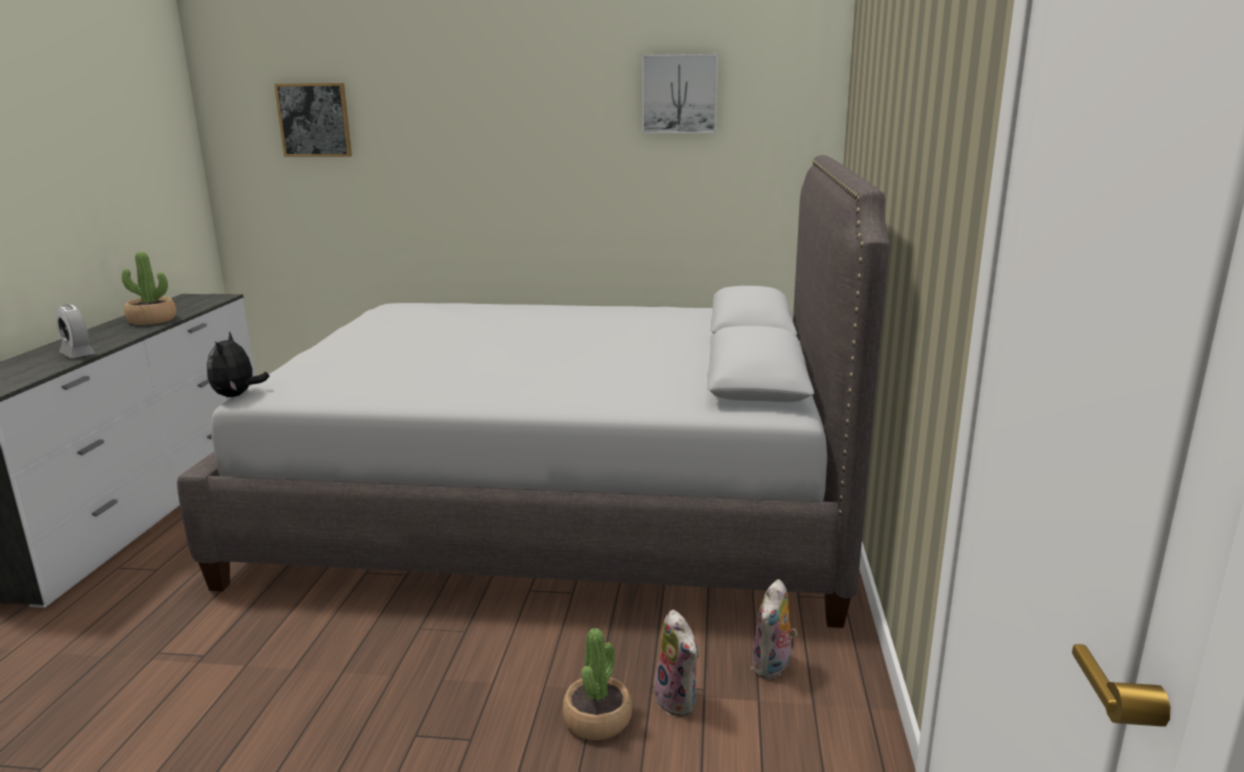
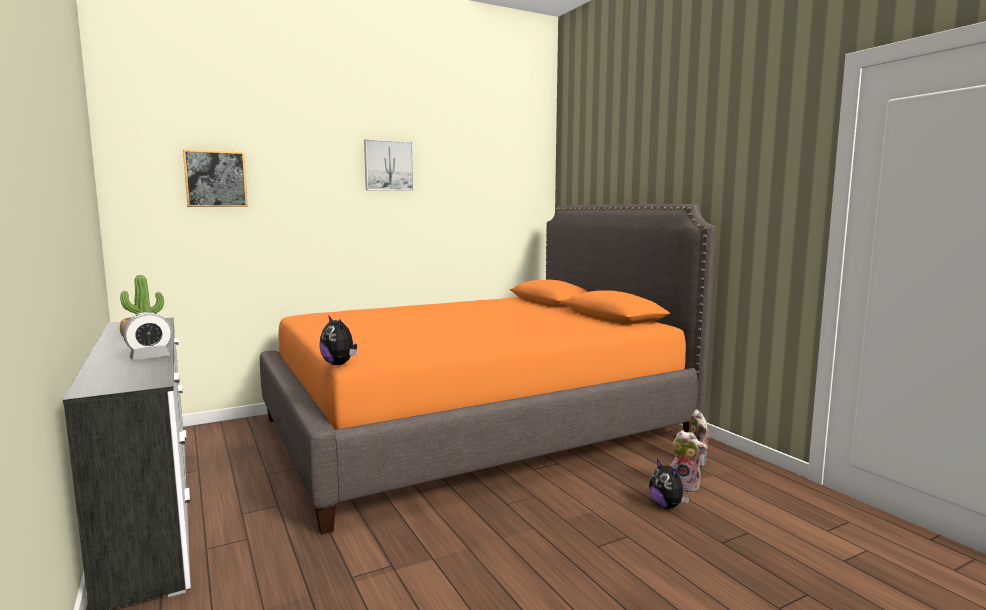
camera: 35 degrees left, 10 degrees down
alarm clock [56,305,96,358] -> alarm clock turned 45 degrees counterclockwise [123,312,172,360]
grey bed [177,155,889,628] -> orange bed [260,204,716,535]
potted plant [562,628,632,740] -> plush toy [649,459,689,509]
picture [642,54,718,133] -> picture moved to [364,139,414,191]

